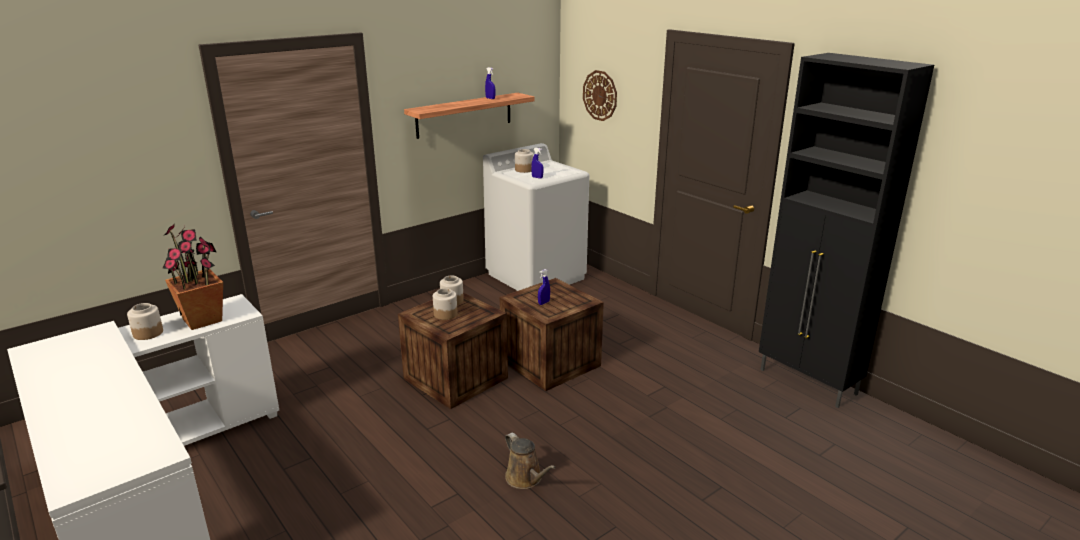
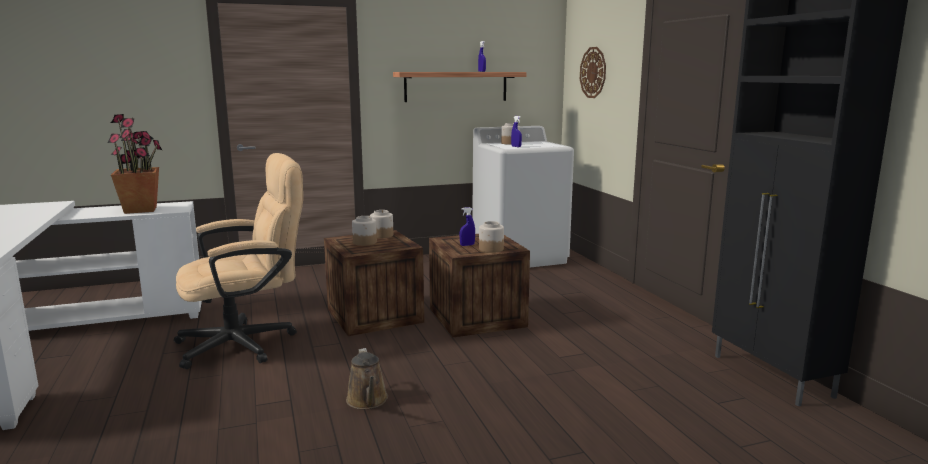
camera: 20 degrees right, 10 degrees down
jar [127,303,163,340] -> jar moved to [479,221,504,253]
none -> beige office chair [174,153,303,369]

